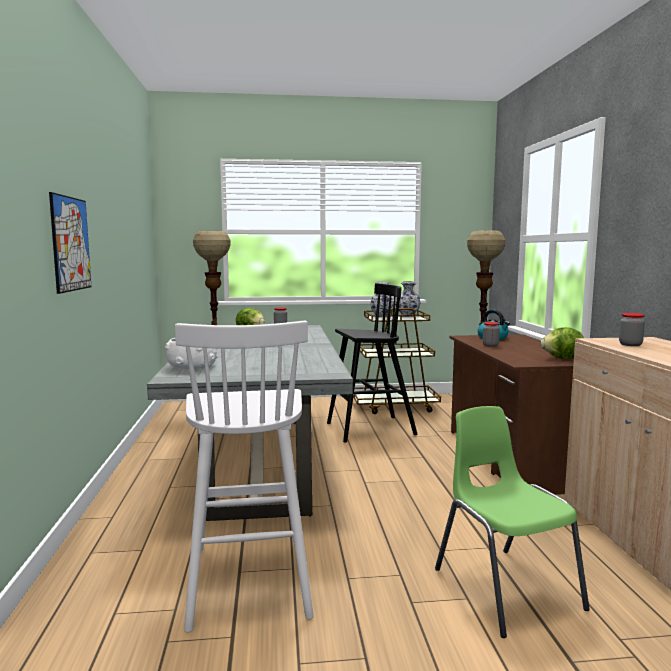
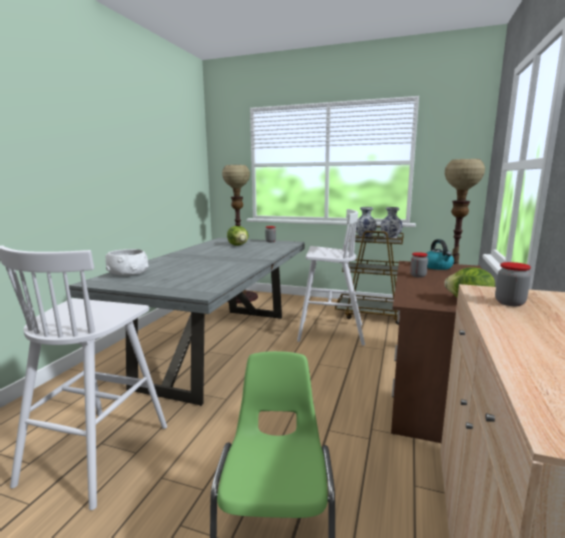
camera: 25 degrees right, 5 degrees up
picture [49,192,91,294] -> none
black stool [327,283,418,442] -> white stool [297,209,365,346]

